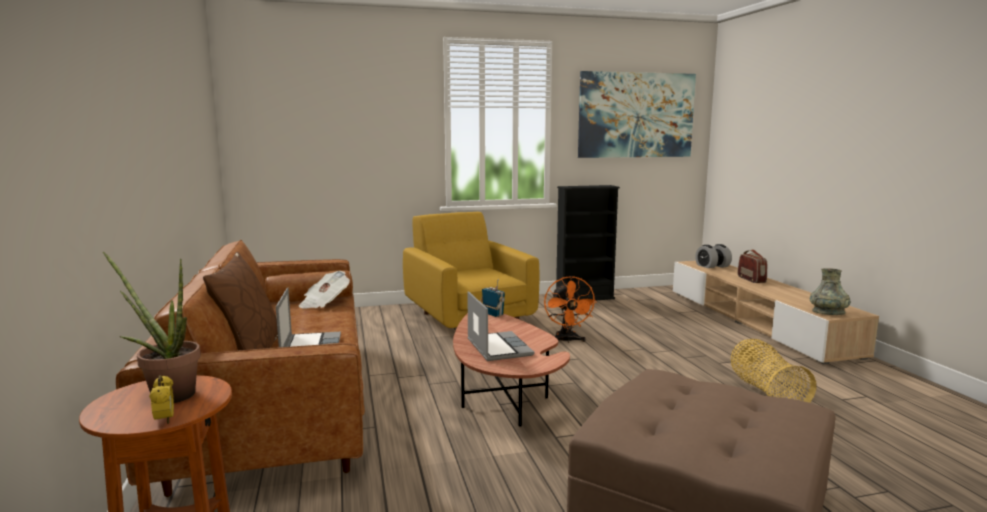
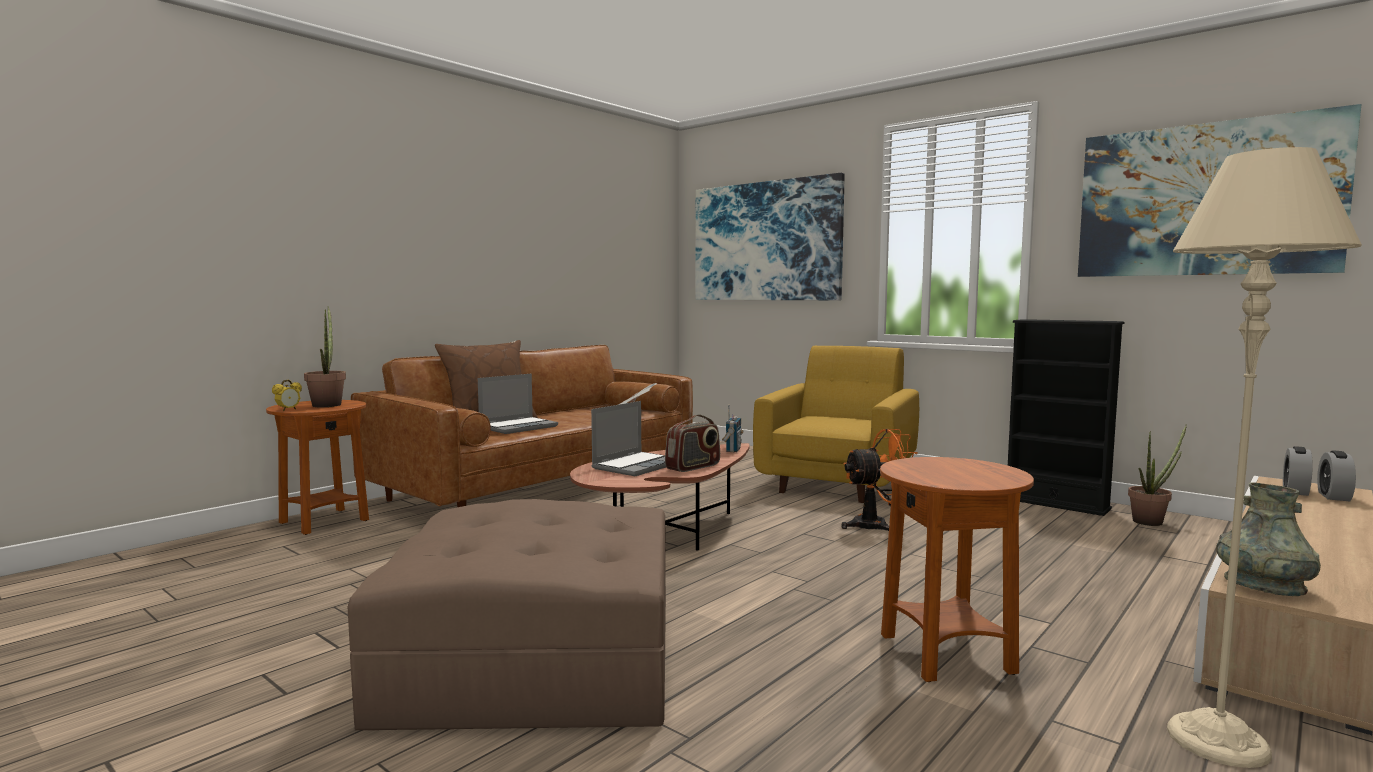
camera: 55 degrees right, 5 degrees down
orange fan [544,276,597,343] -> orange fan turned 150 degrees counterclockwise [841,429,918,531]
basket [731,339,816,403] -> brown side table [880,457,1034,682]
radio [738,249,767,283] -> radio moved to [665,415,720,472]
none -> picture [695,173,845,300]
none -> potted plant [1128,424,1187,526]
none -> beige floor lamp [1167,147,1362,768]

